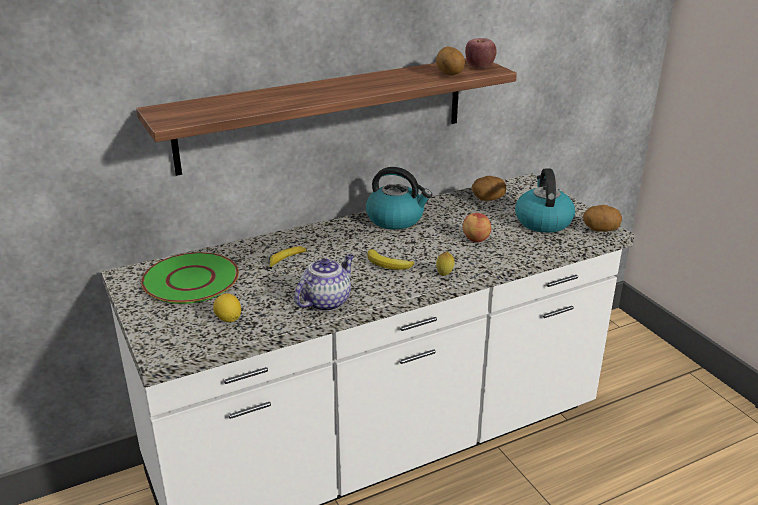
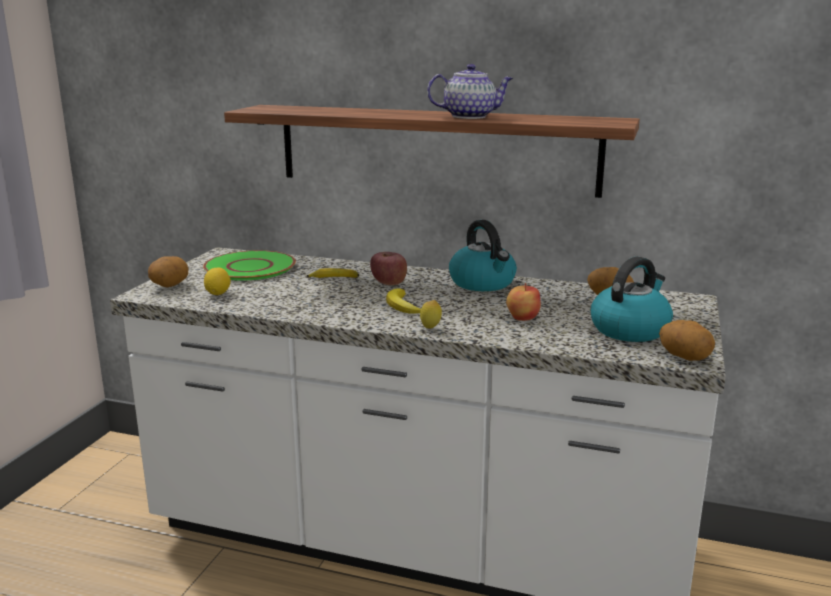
camera: 45 degrees right, 10 degrees down
teapot [294,254,354,311] -> teapot moved to [427,64,513,119]
potato [436,47,465,76] -> potato moved to [148,256,188,287]
apple [465,38,497,68] -> apple moved to [370,252,407,285]

